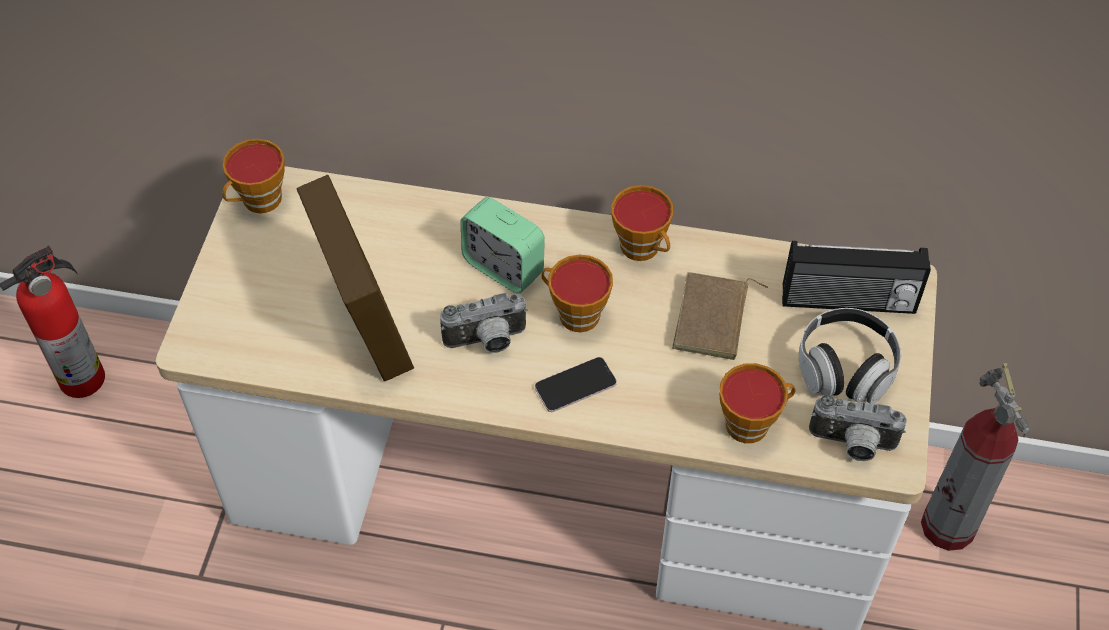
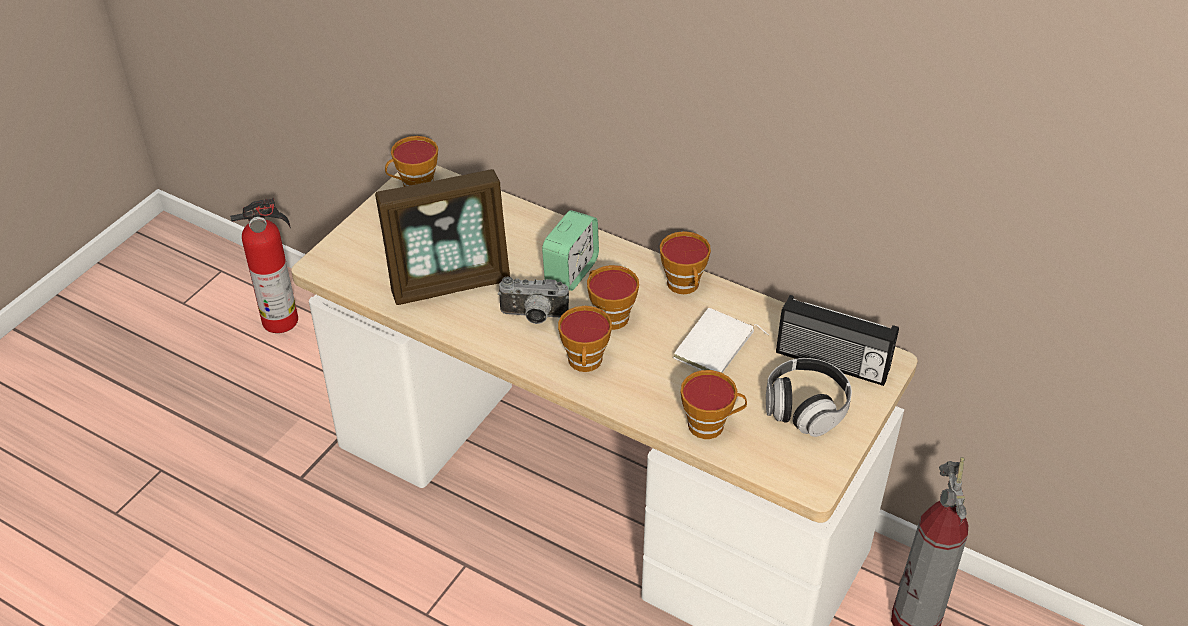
camera: 20 degrees right, 10 degrees down
picture frame [297,175,414,381] -> picture frame turned 75 degrees clockwise [375,169,510,305]
alarm clock [460,197,545,294] -> alarm clock turned 120 degrees counterclockwise [542,210,599,291]
phone [535,357,617,412] -> cup [558,306,612,372]
brown book [672,272,768,360] -> white book [673,308,769,373]
camera [809,395,907,461] -> none

